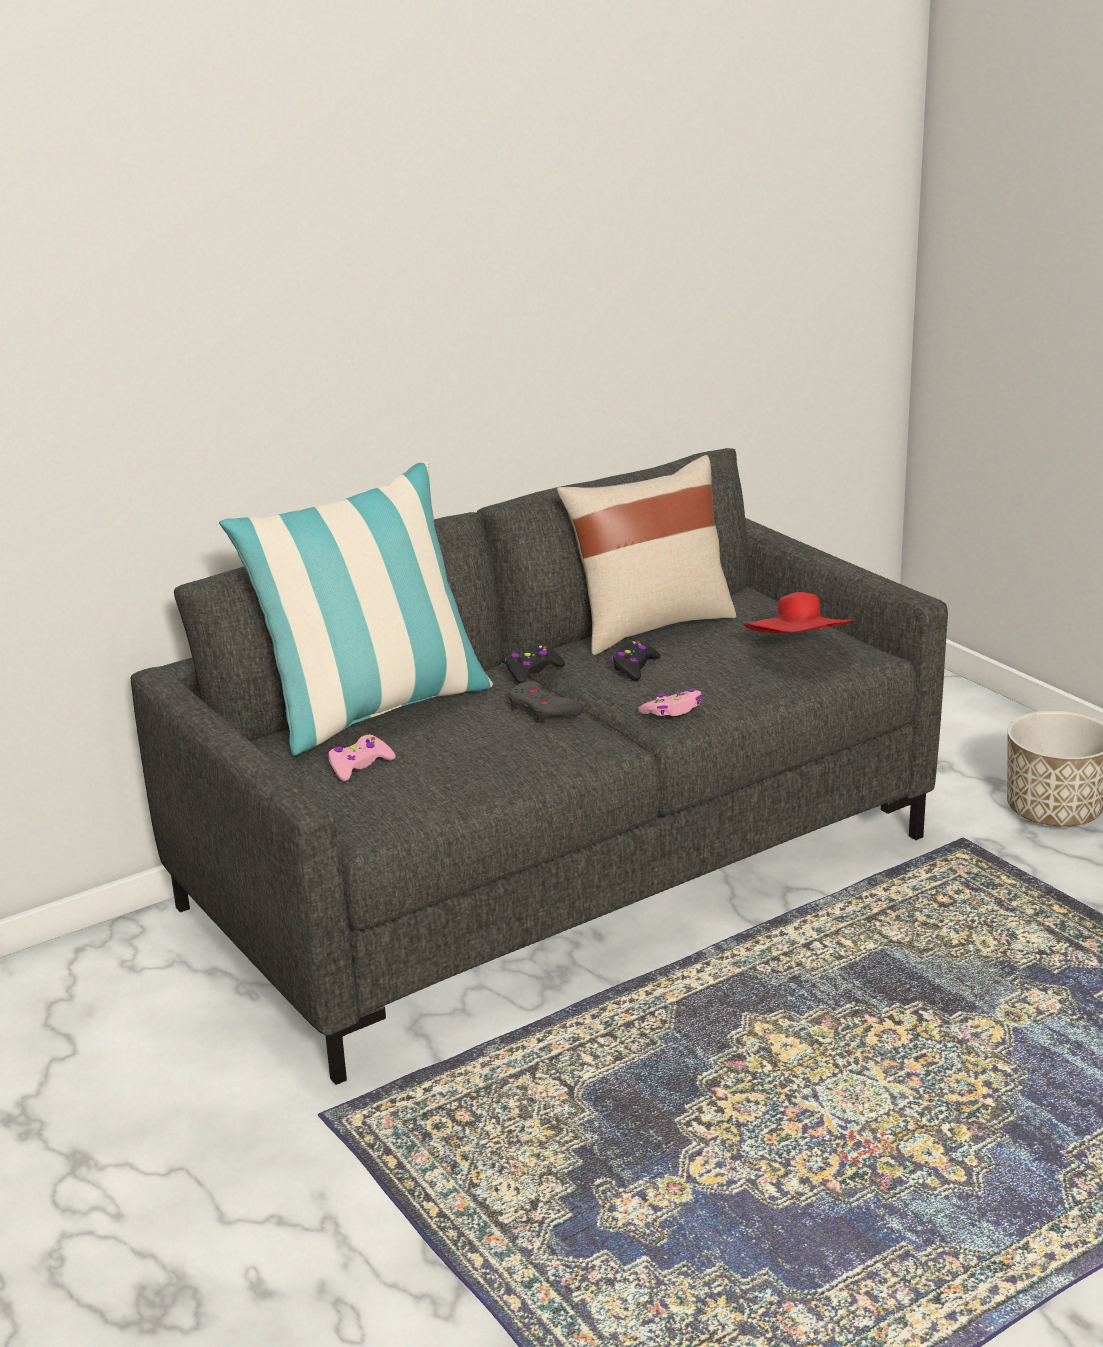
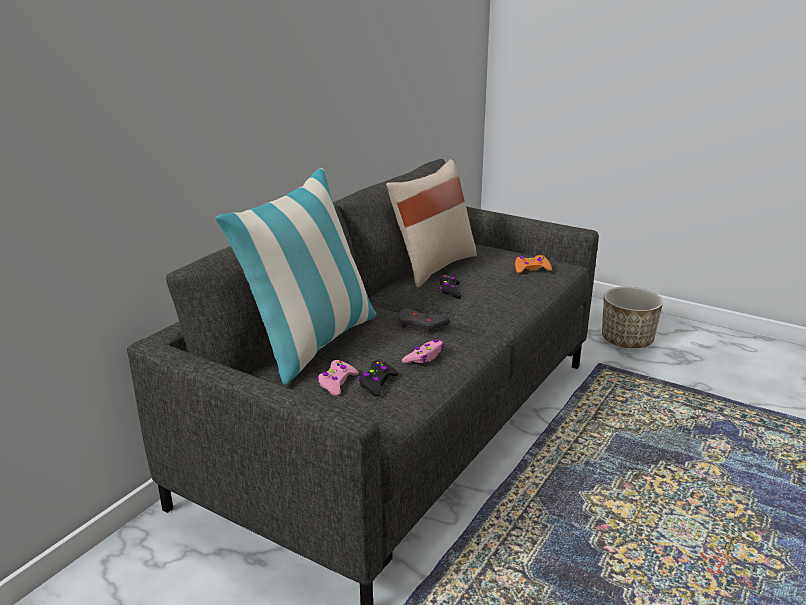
camera: 25 degrees left, 0 degrees up
black game controller [505,644,565,683] -> black game controller moved to [358,360,399,397]
pink game controller [638,688,703,716] -> pink game controller moved to [402,339,444,364]
red hat [743,592,854,633] -> orange game controller [515,255,552,273]

